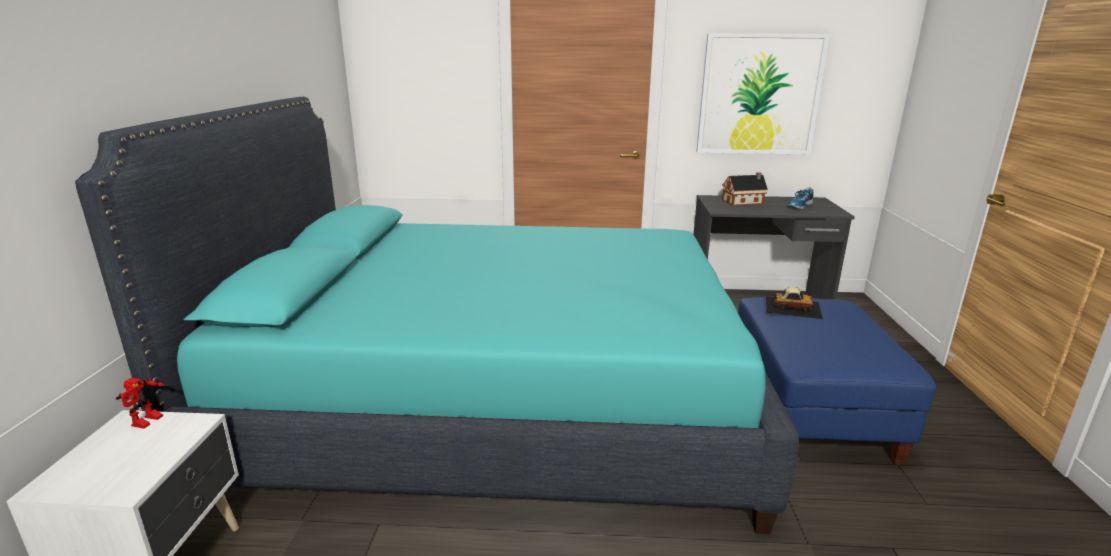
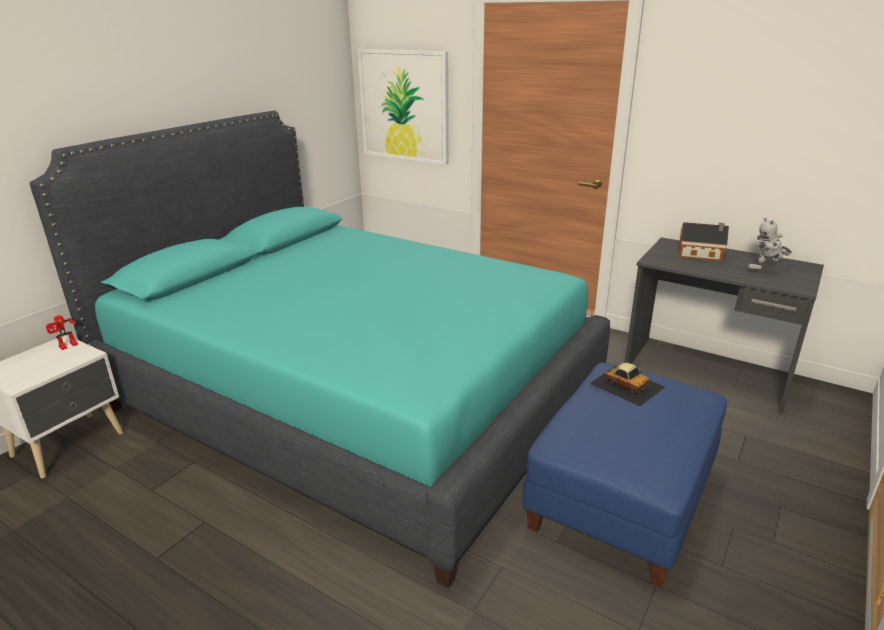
camera: 30 degrees right, 5 degrees up
picture [696,33,830,154] -> picture moved to [357,49,449,165]
shoe [787,187,813,210] -> toy robot [747,217,792,271]

